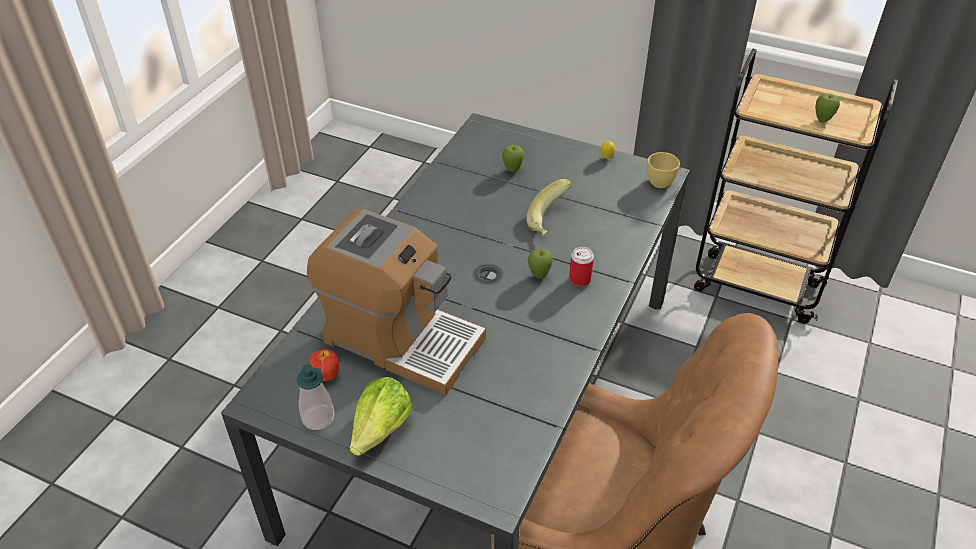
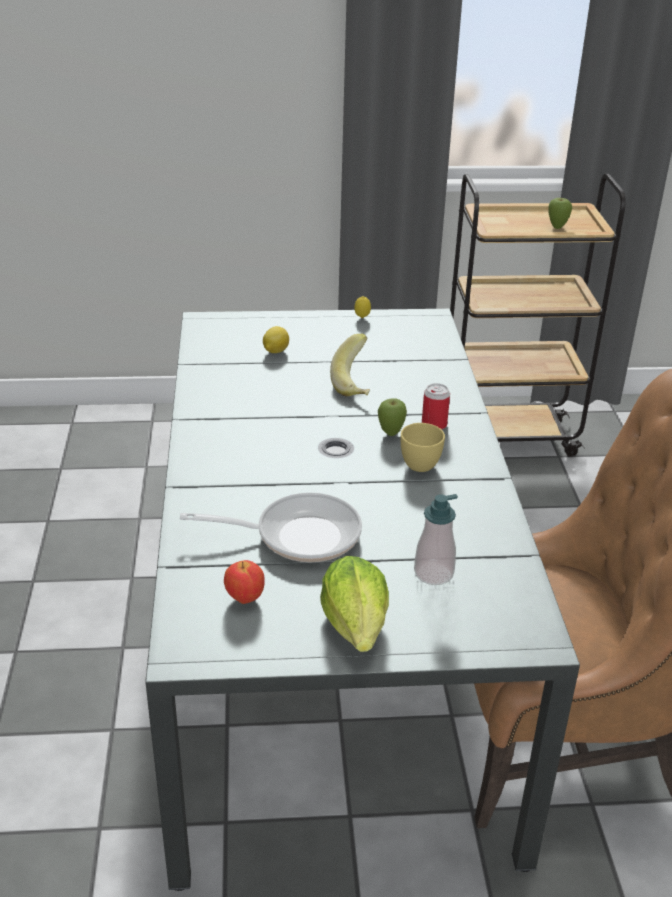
camera: 30 degrees left, 10 degrees down
soap dispenser [296,364,335,430] -> soap dispenser moved to [414,494,458,585]
coffee machine [307,209,486,395] -> frying pan [180,493,362,562]
apple [502,145,524,172] -> lemon [263,326,289,353]
yellow cup [647,152,680,188] -> yellow cup moved to [401,423,445,472]

